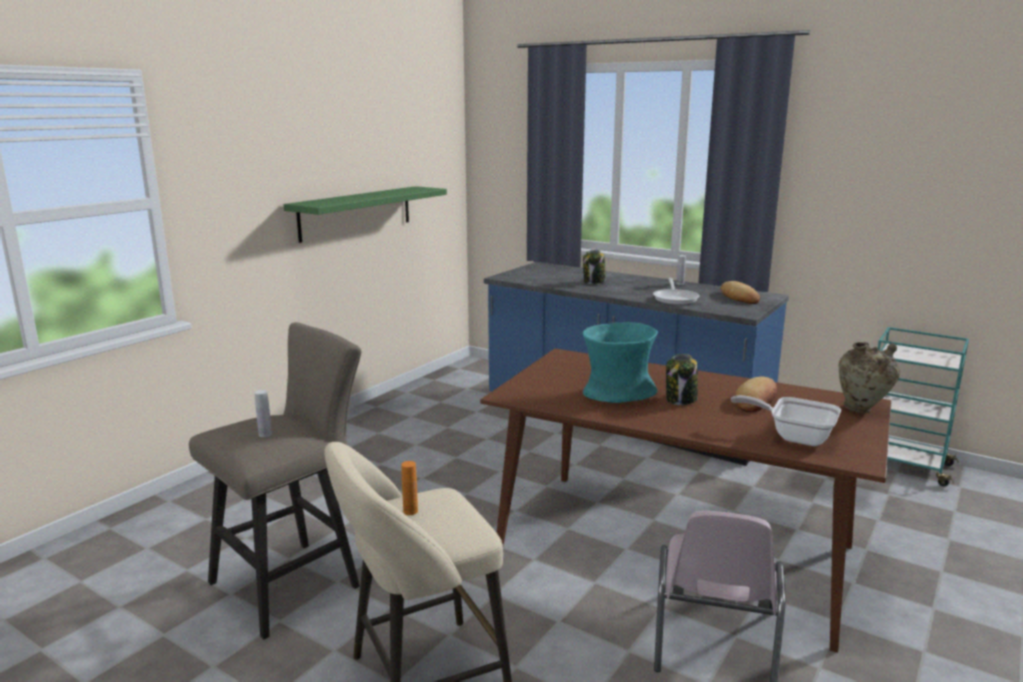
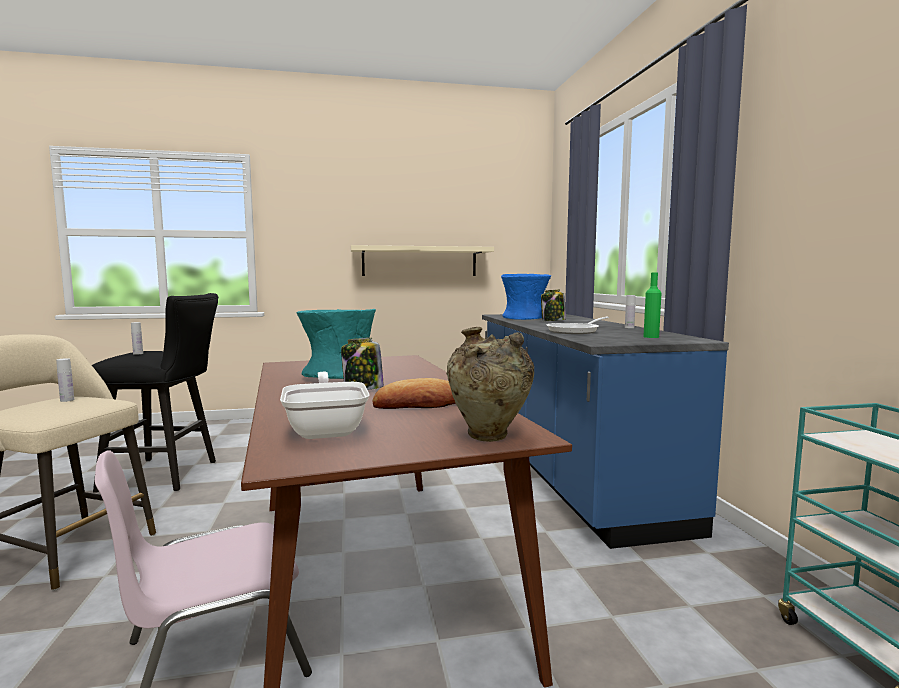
camera: 45 degrees right, 10 degrees down
beige stool [189,322,361,640] -> black stool [92,293,218,492]
green shelf [284,186,447,243] -> beige shelf [351,245,494,276]
orange bottle [401,461,418,515] -> white bottle [56,358,74,402]
bread [721,281,760,304] -> green bottle [643,272,661,338]
none -> blue vase [501,274,551,320]

